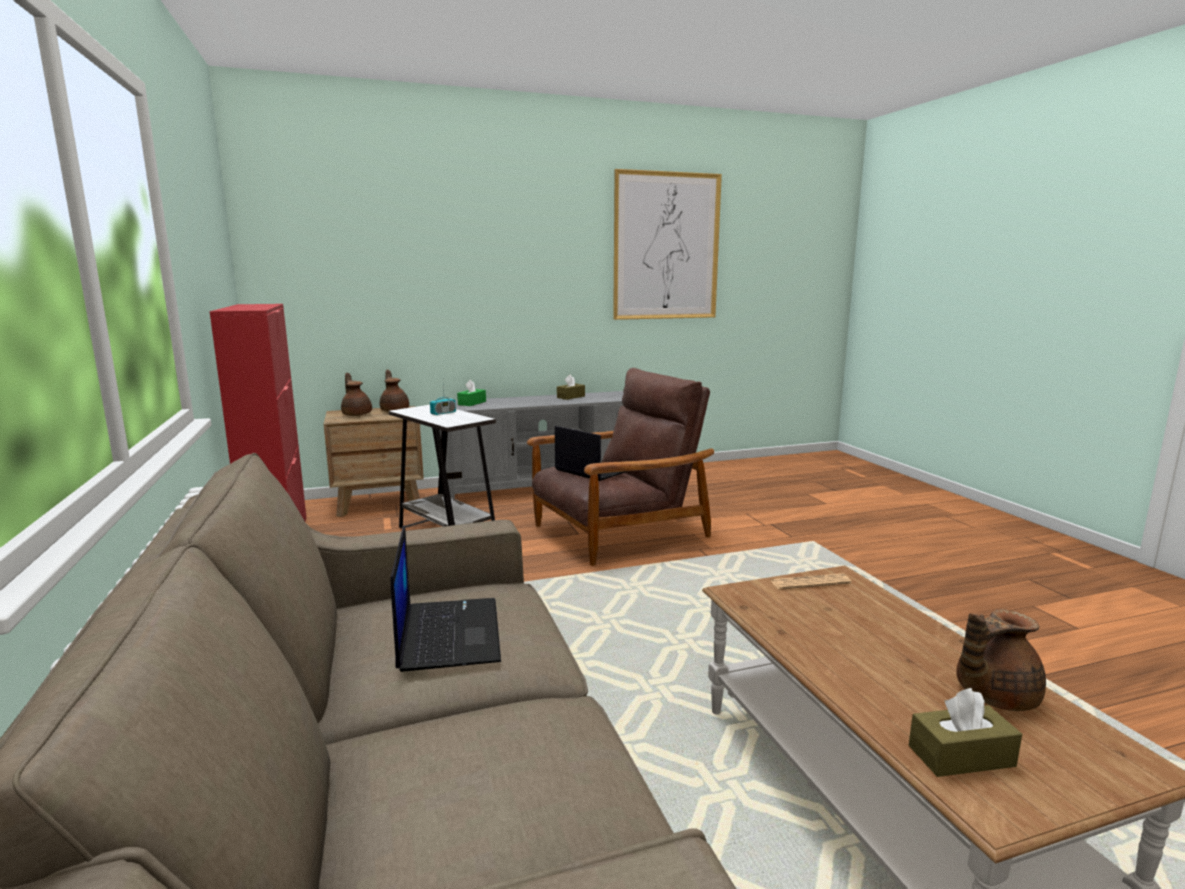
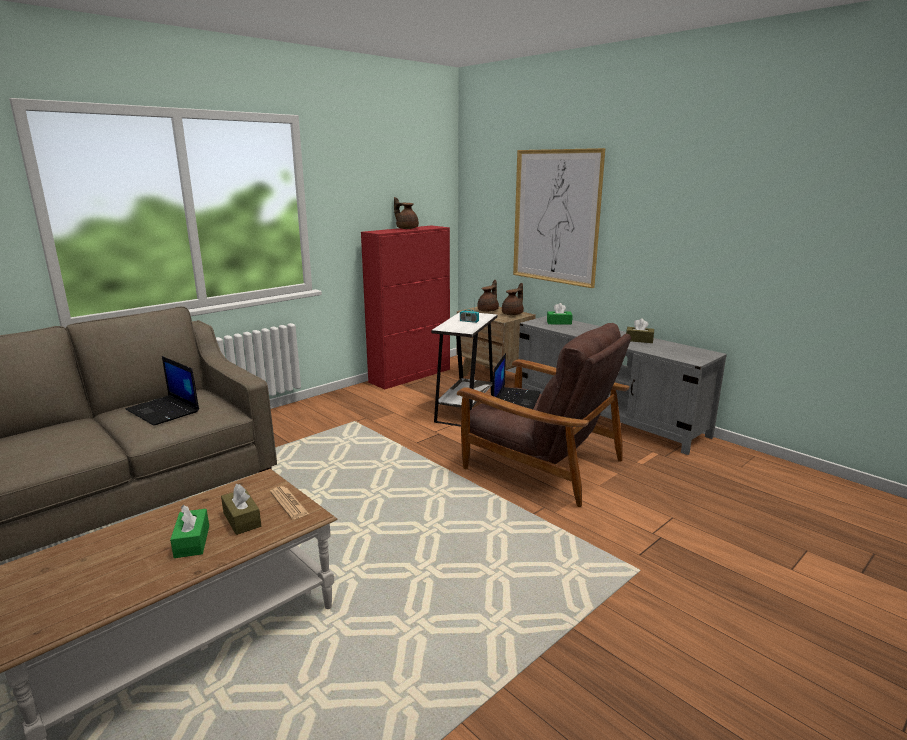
camera: 65 degrees right, 5 degrees up
laptop [391,525,501,672] -> laptop turned 75 degrees clockwise [125,356,199,426]
picture [613,169,722,320] -> picture moved to [513,148,605,288]
brown tissue box [908,688,1022,777] -> brown tissue box moved to [221,484,261,535]
brown teapot [956,609,1046,711] -> brown teapot moved to [394,197,419,229]
none -> green tissue box [170,505,209,558]

